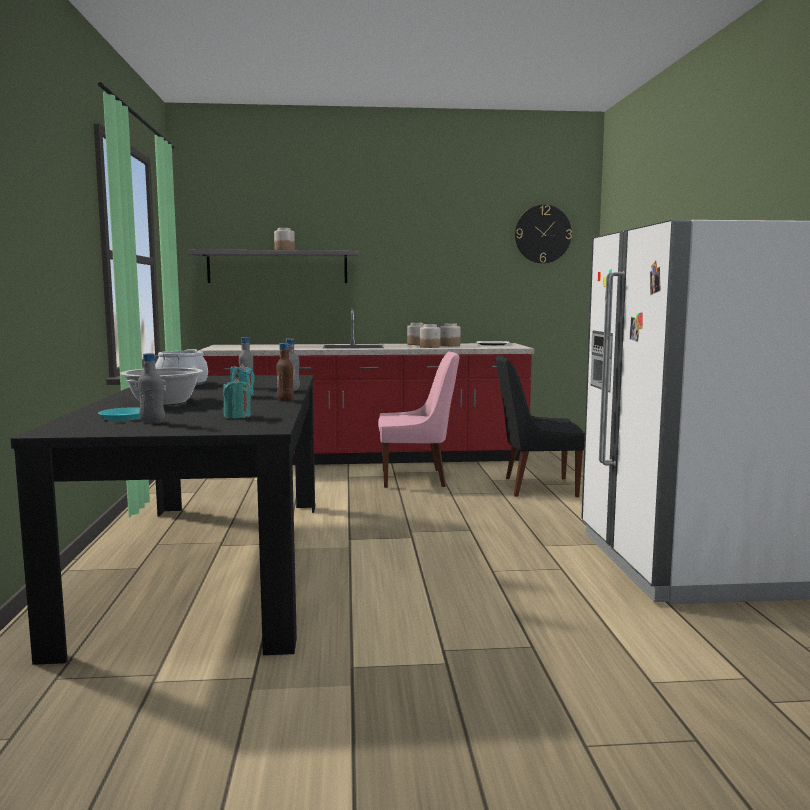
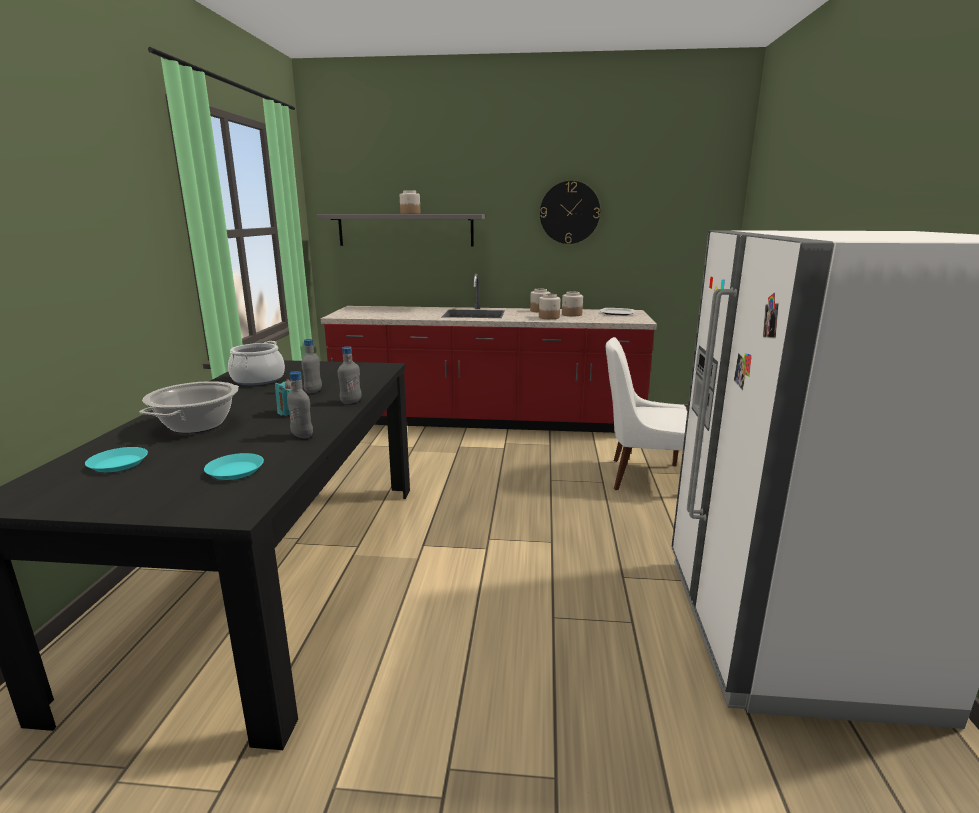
camera: 10 degrees right, 10 degrees up
grey bottle [138,353,165,424] -> grey bottle moved to [287,371,313,438]
turquoise candle [223,378,252,419] -> turquoise plate [204,453,264,480]
brown bottle [276,343,294,401] -> none
pink chair [378,352,460,488] -> none
black chair [496,354,585,497] -> white chair [606,337,687,490]
wall clock [515,205,572,263] -> wall clock moved to [540,181,600,244]

